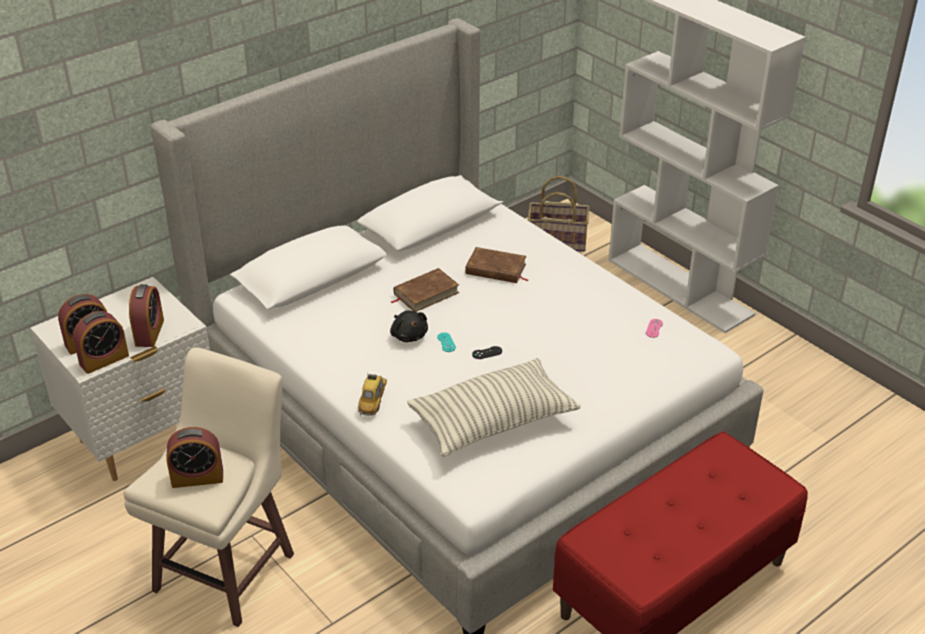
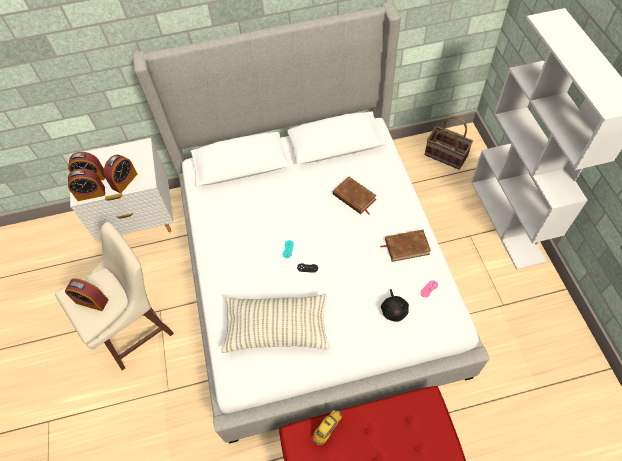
camera: 30 degrees right, 20 degrees up
toy car [358,373,387,416] -> toy car moved to [312,410,342,446]
black plush toy [390,311,428,342] -> black plush toy moved to [381,289,409,322]
brown book [391,268,459,312] -> brown book moved to [380,230,431,262]

